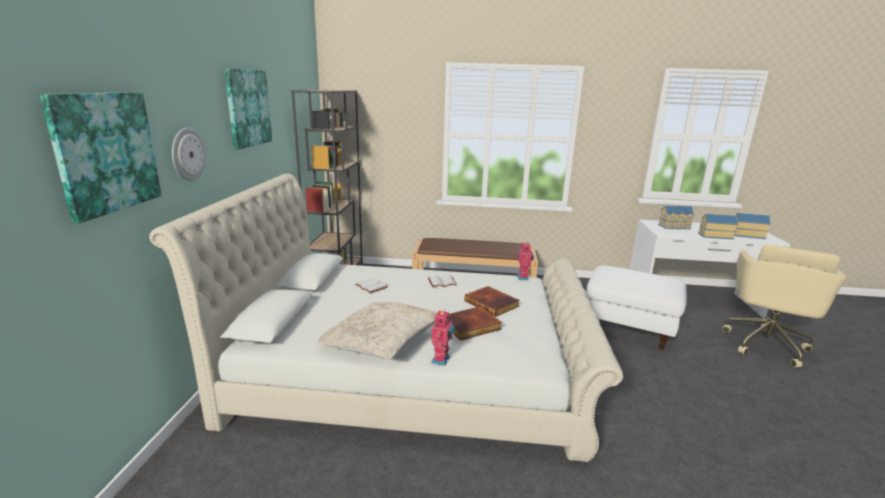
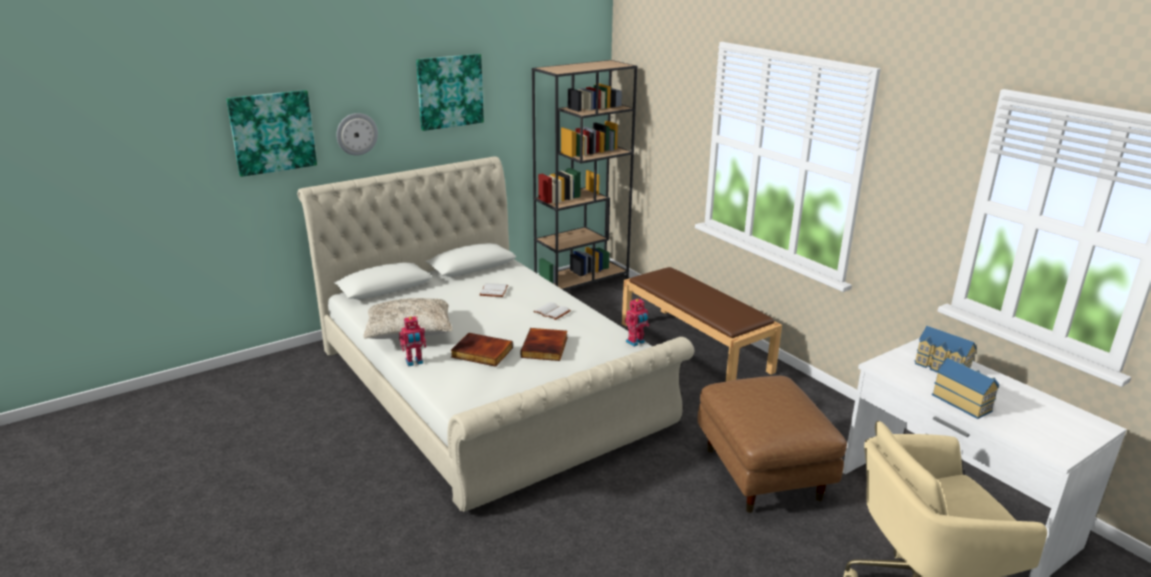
camera: 50 degrees right, 5 degrees up
white ottoman [586,265,687,350] -> brown ottoman [697,376,847,513]
toy house [734,213,770,239] -> none

